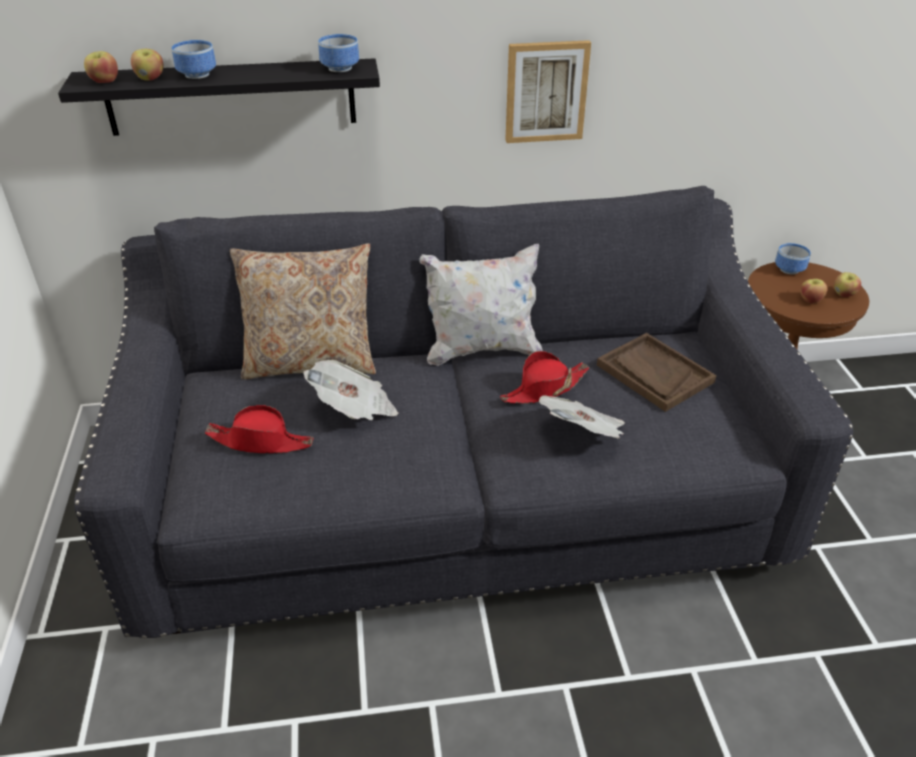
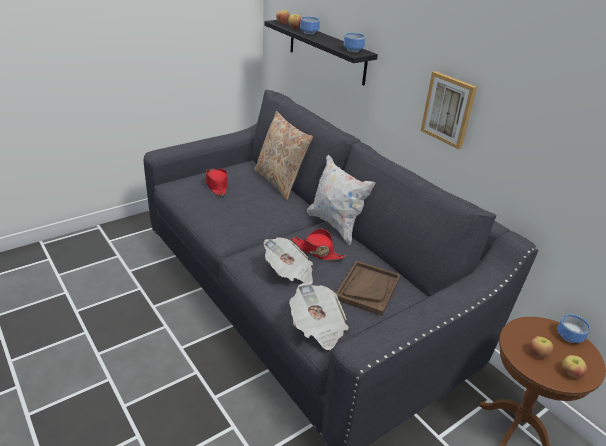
camera: 60 degrees right, 5 degrees down
newspaper [303,360,398,420] -> newspaper moved to [289,283,349,350]

